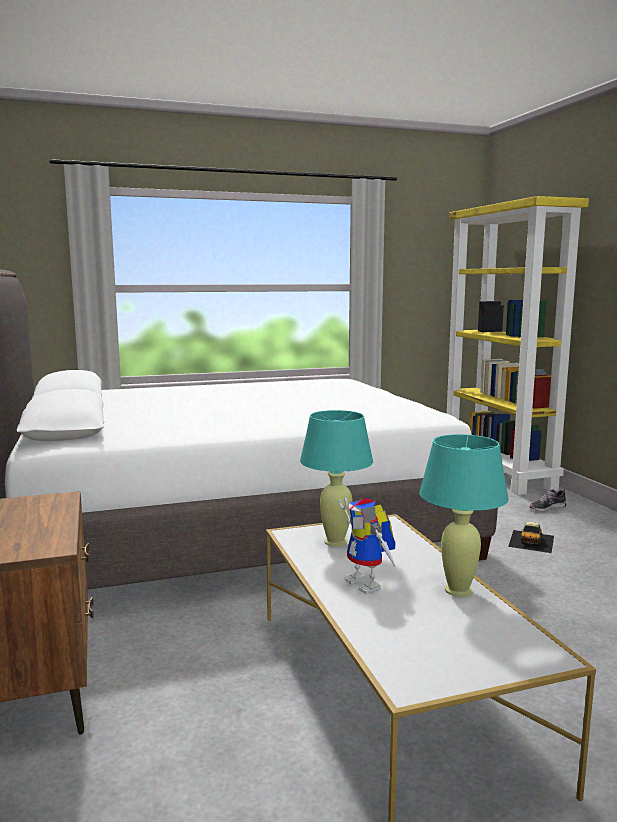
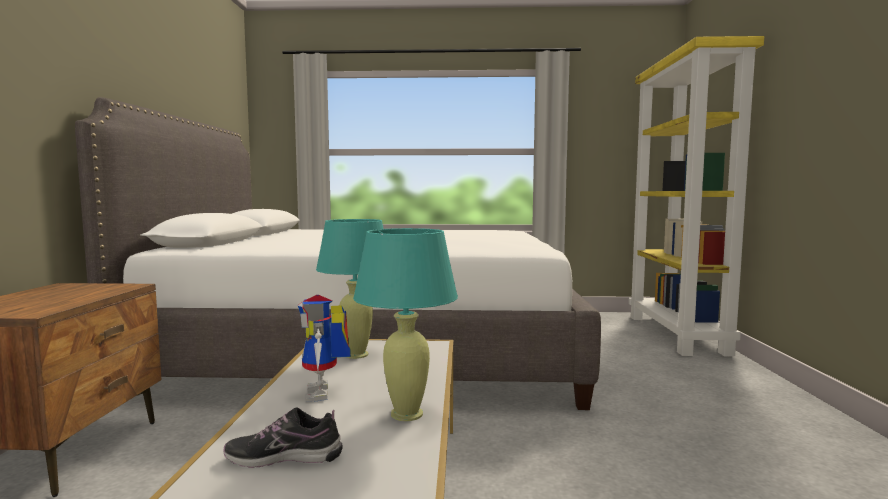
camera: 20 degrees right, 5 degrees down
toy car [508,522,554,553] -> none
shoe [530,489,566,512] -> shoe moved to [224,408,343,468]

